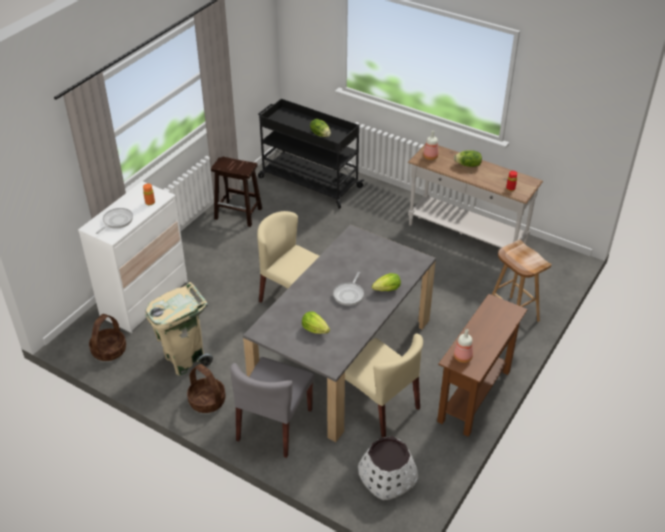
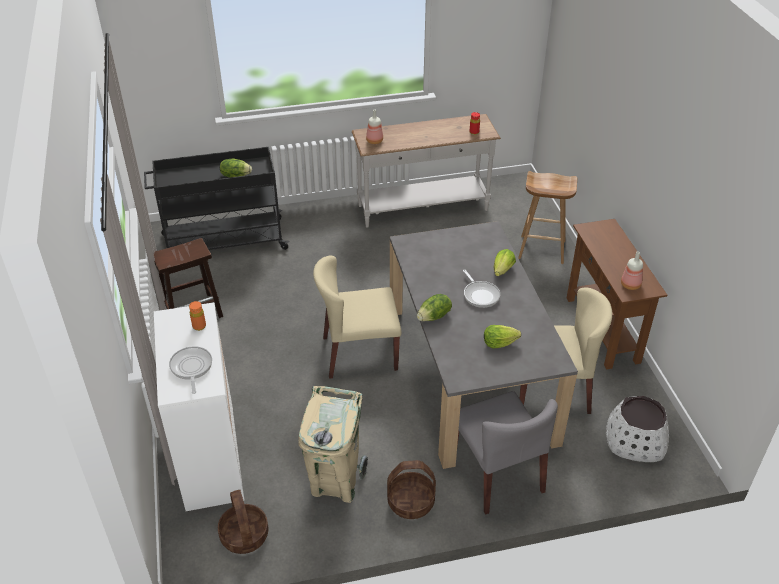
camera: 45 degrees left, 0 degrees up
lettuce [454,150,482,167] -> lettuce moved to [417,294,452,321]

